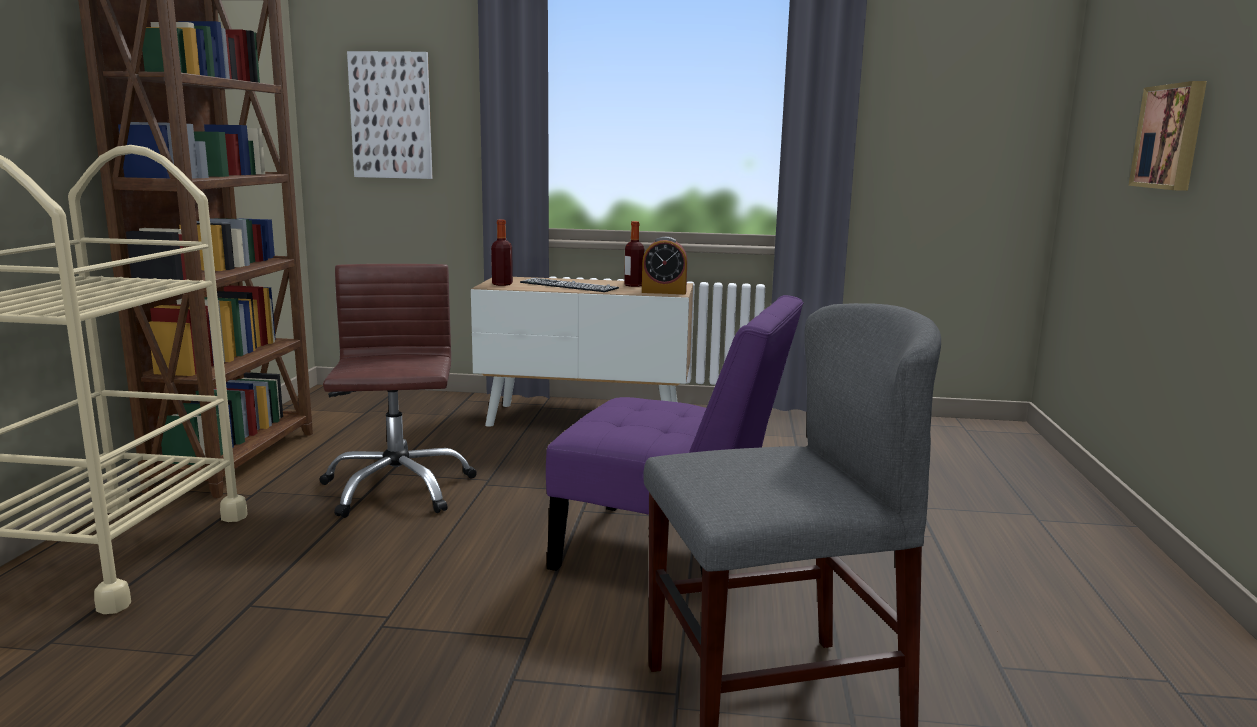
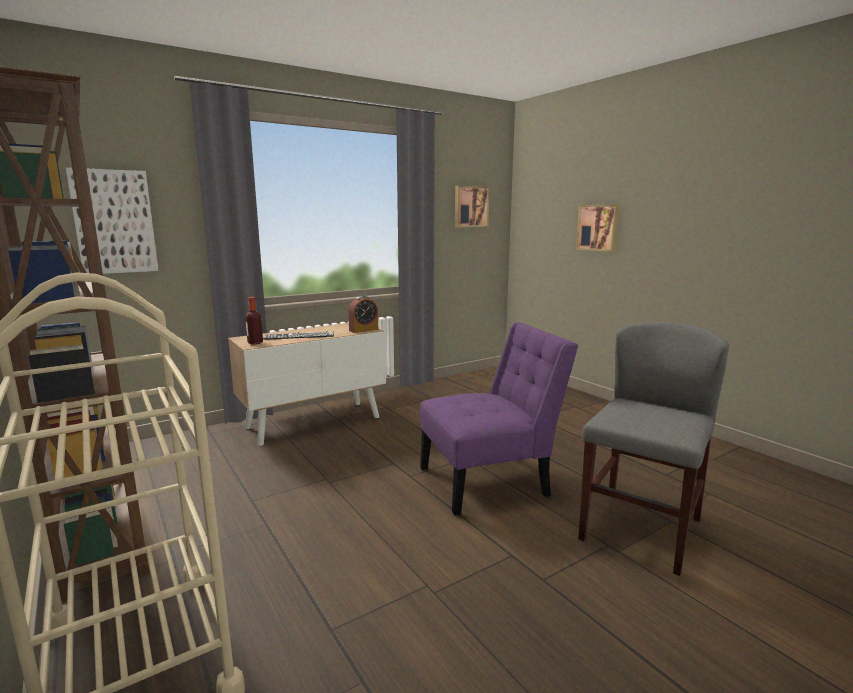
camera: 40 degrees left, 0 degrees up
brown office chair [319,264,477,518] -> none
bottle [624,221,644,287] -> none
none -> picture [455,186,490,227]

